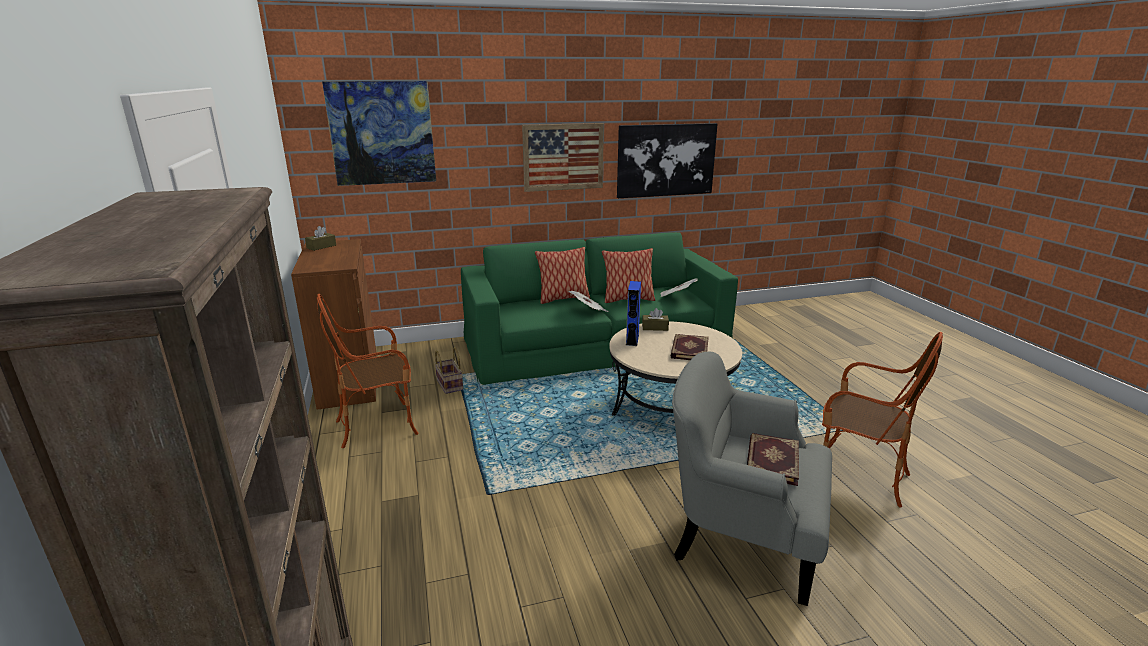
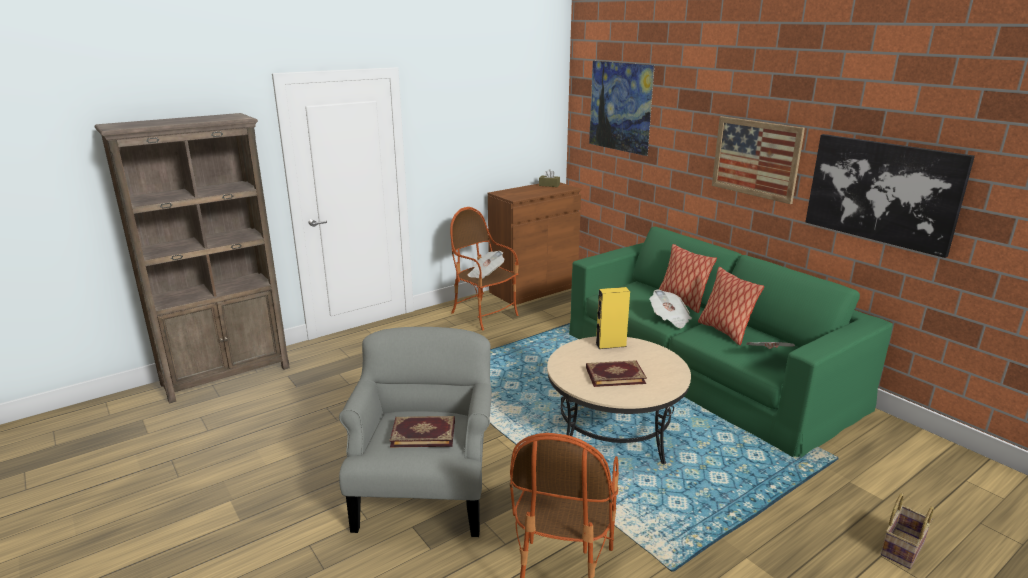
camera: 70 degrees right, 0 degrees up
basket [434,347,463,394] -> basket moved to [880,493,934,569]
blue speaker [626,281,641,346] -> yellow speaker [596,287,630,349]
brown tissue box [642,308,669,331] -> none
none -> newspaper [468,251,504,279]

